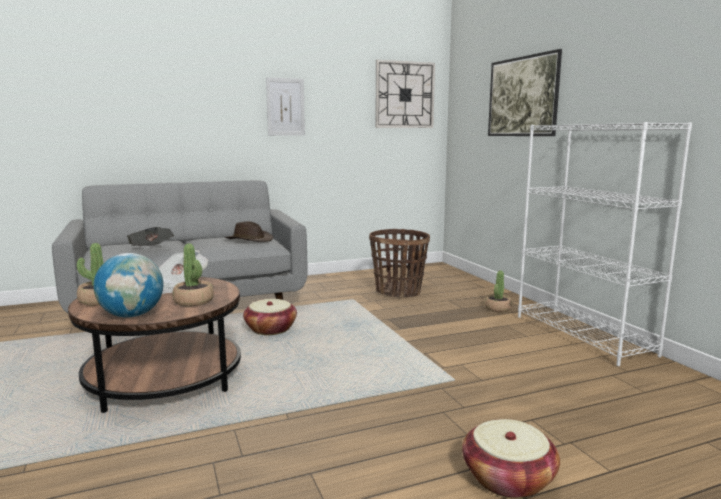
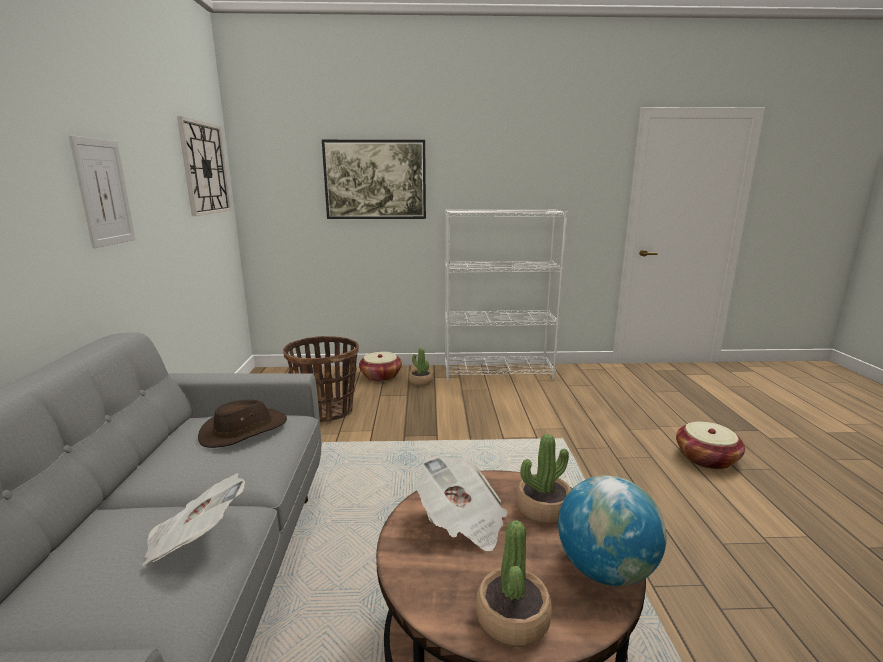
camera: 70 degrees left, 5 degrees up
basket [243,299,297,335] -> basket moved to [359,351,402,382]

